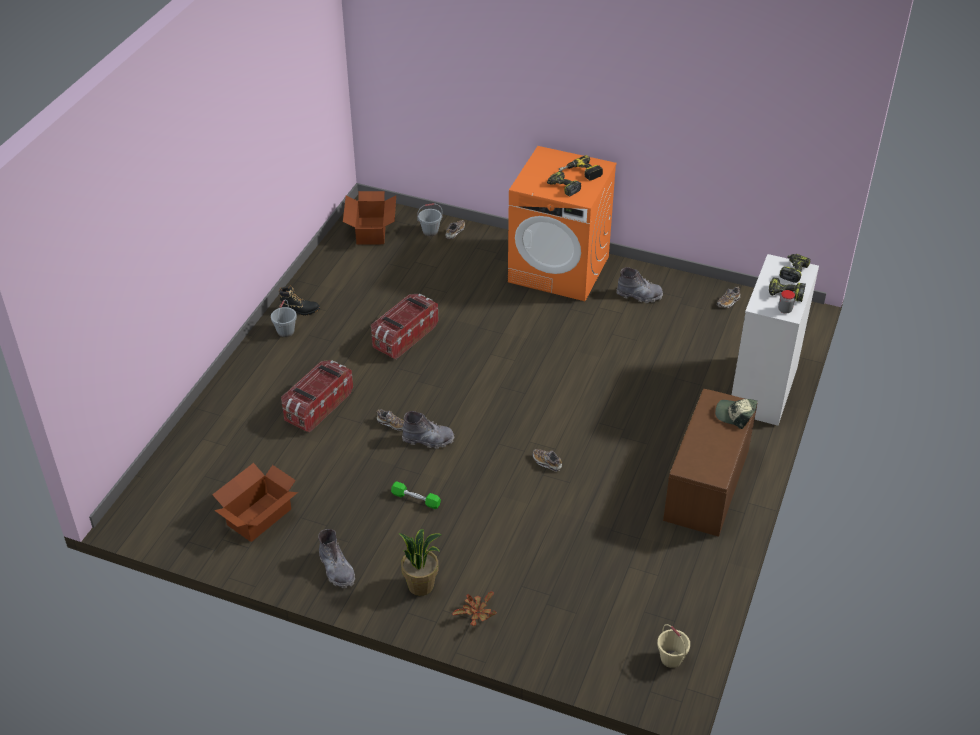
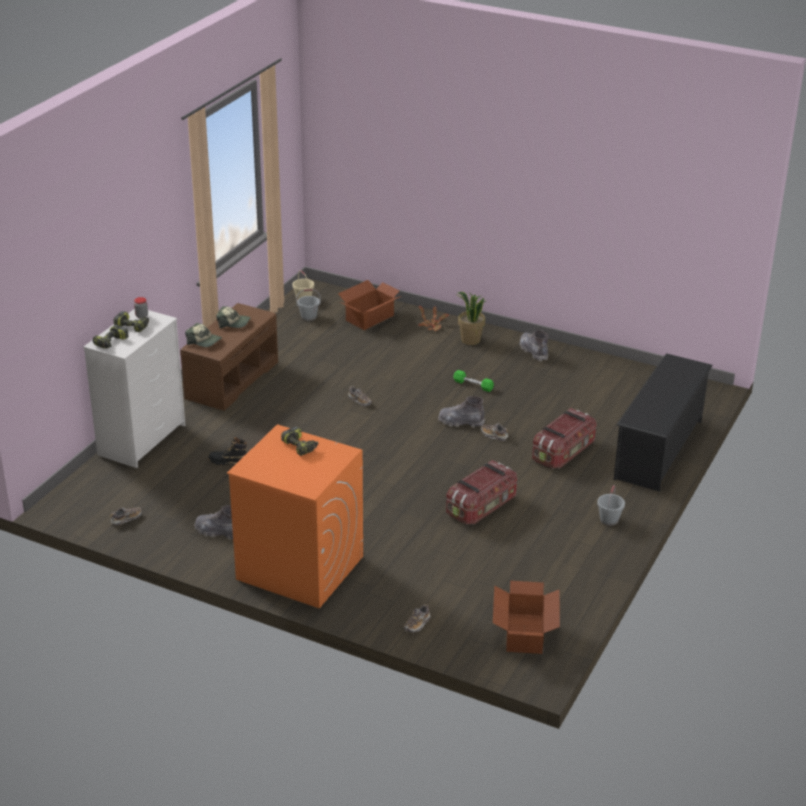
camera: 175 degrees left, 10 degrees down
cardboard box [212,463,298,542] -> cardboard box moved to [338,280,402,330]
black boot [279,286,320,315] -> black boot moved to [208,437,247,465]
grey bucket [417,203,443,236] -> grey bucket moved to [296,289,321,321]
power drill [559,155,603,181] -> none
none -> cap [216,306,251,328]
none -> black shoe rack [614,353,713,491]

